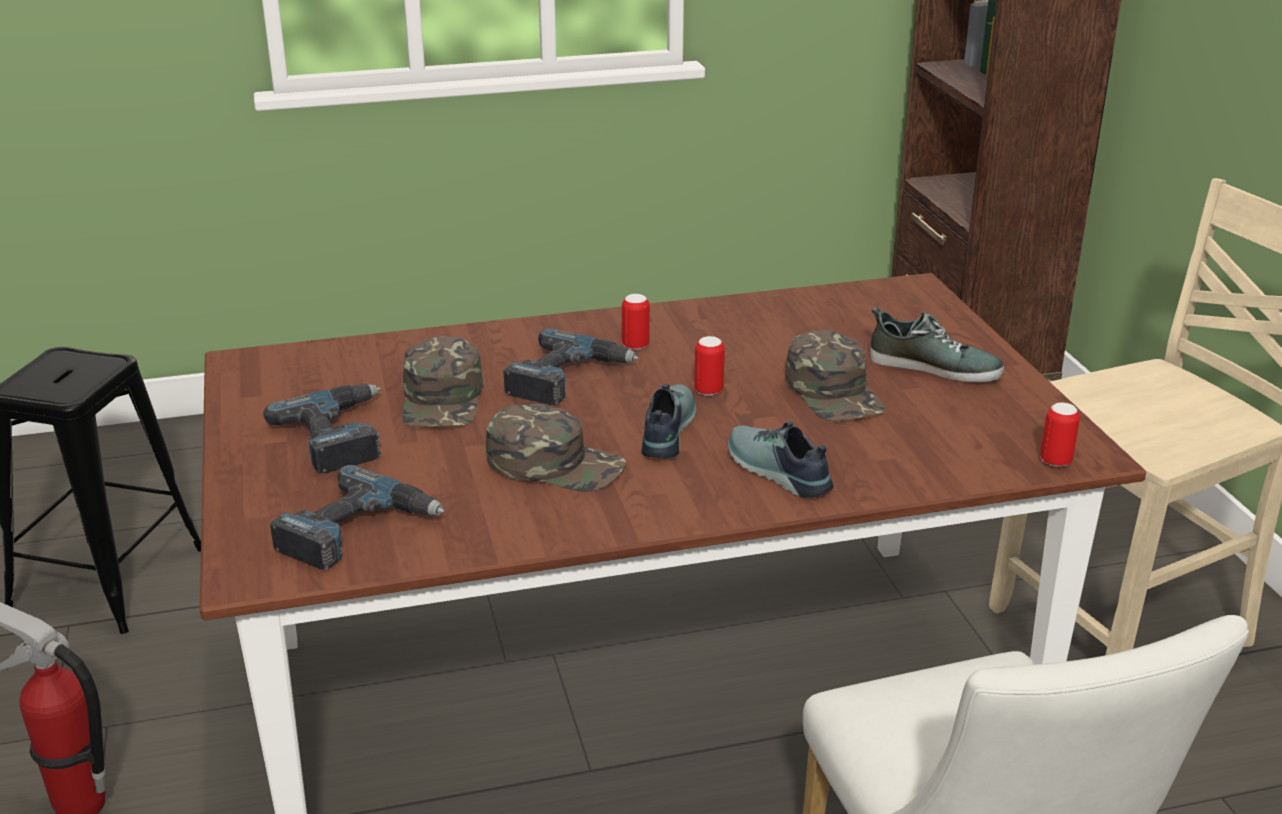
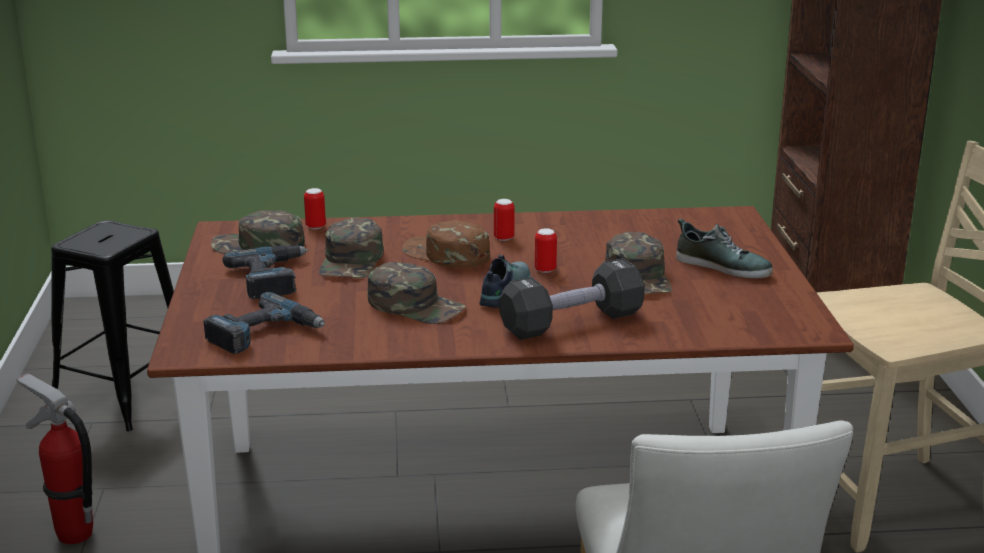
camera: 10 degrees right, 5 degrees down
power drill [504,328,639,405] -> brown cap [402,220,490,268]
shoe [728,421,834,498] -> black dumbbell [499,258,645,340]
can [1040,403,1080,467] -> can moved to [304,188,326,229]
none -> green cap [211,210,305,254]

